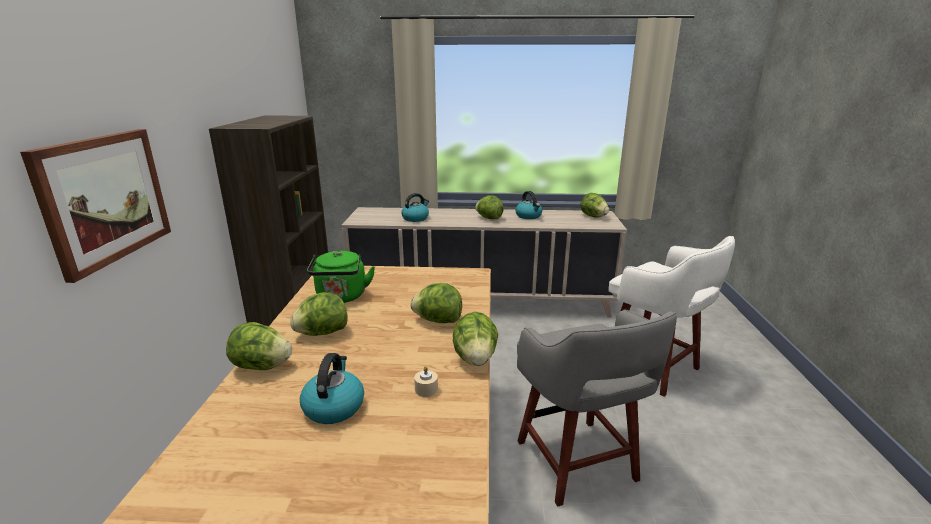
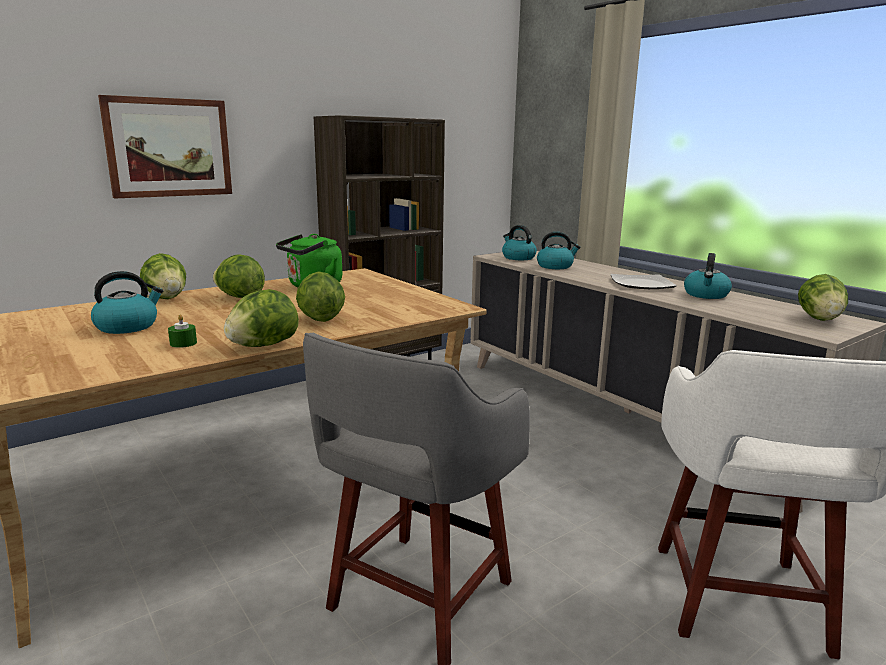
camera: 50 degrees right, 5 degrees down
beige candle [414,366,438,397] -> green candle [168,314,197,348]
lettuce [475,195,504,219] -> plate [611,274,677,289]
none -> kettle [502,225,537,260]

